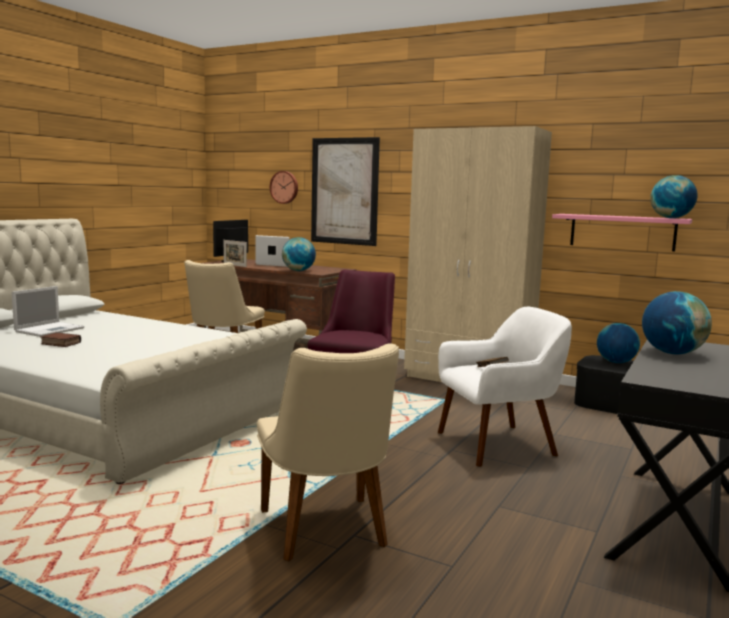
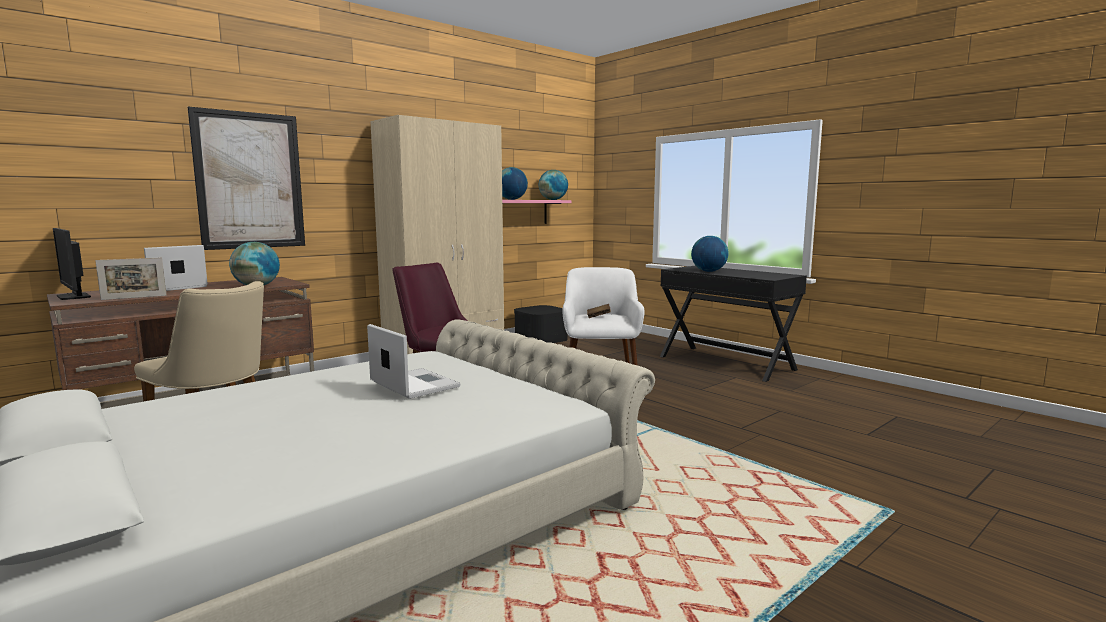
camera: 70 degrees left, 0 degrees up
laptop [11,286,84,337] -> laptop moved to [367,324,461,399]
book [40,332,81,347] -> none
beige chair [257,343,399,561] -> none
wall clock [270,171,298,204] -> none
globe [597,323,640,363] -> globe moved to [502,167,528,200]

